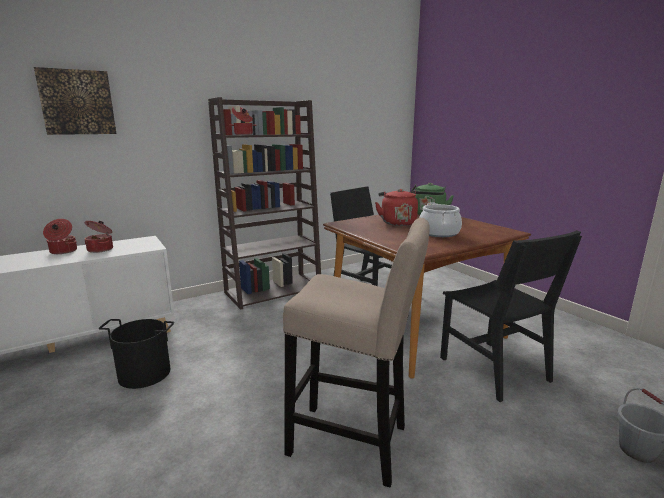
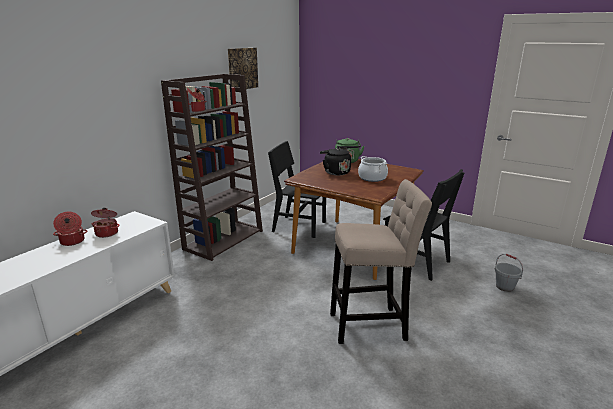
camera: 25 degrees left, 5 degrees up
picture [34,67,116,135] -> picture moved to [228,48,258,89]
black bucket [99,319,174,389] -> none
red kettle [375,189,418,226] -> black kettle [320,148,351,175]

